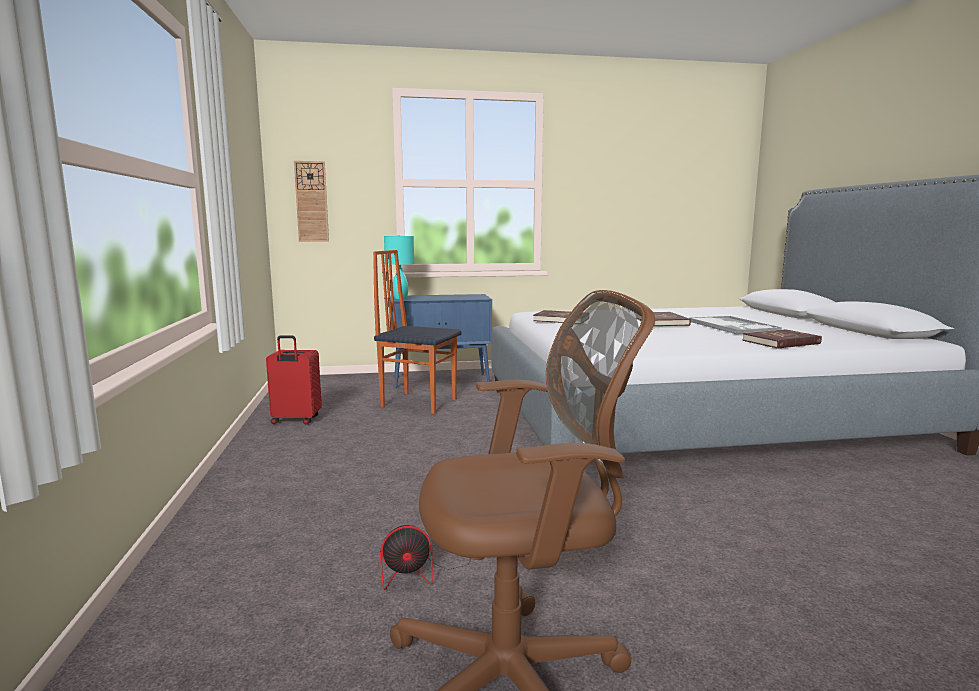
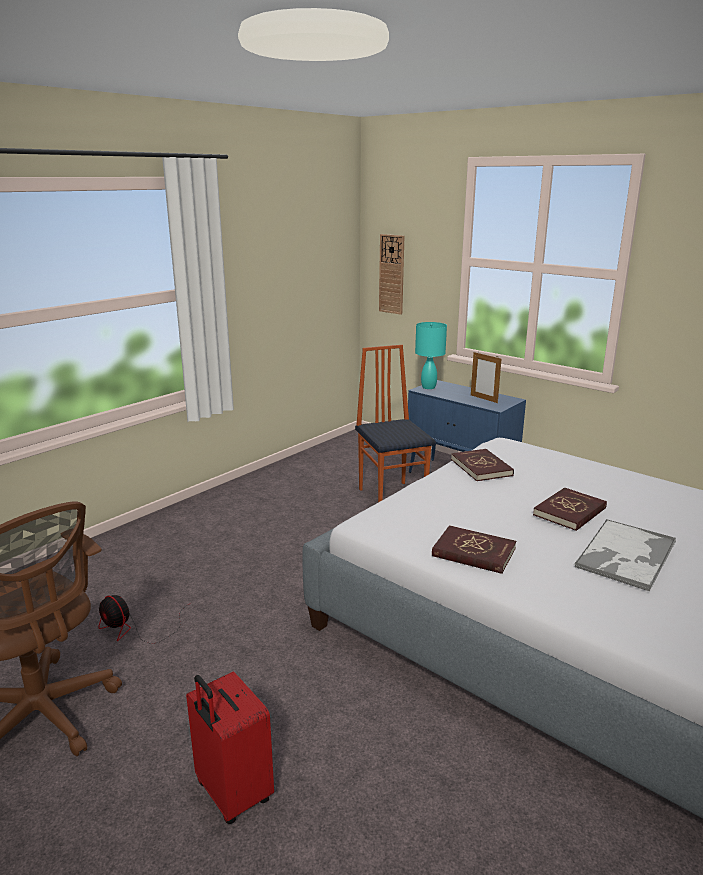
camera: 50 degrees right, 10 degrees up
red suitcase [266,335,322,425] -> red suitcase moved to [186,671,274,824]
red book [742,329,822,349] -> red book moved to [432,525,516,574]
none -> picture frame [471,352,501,403]

